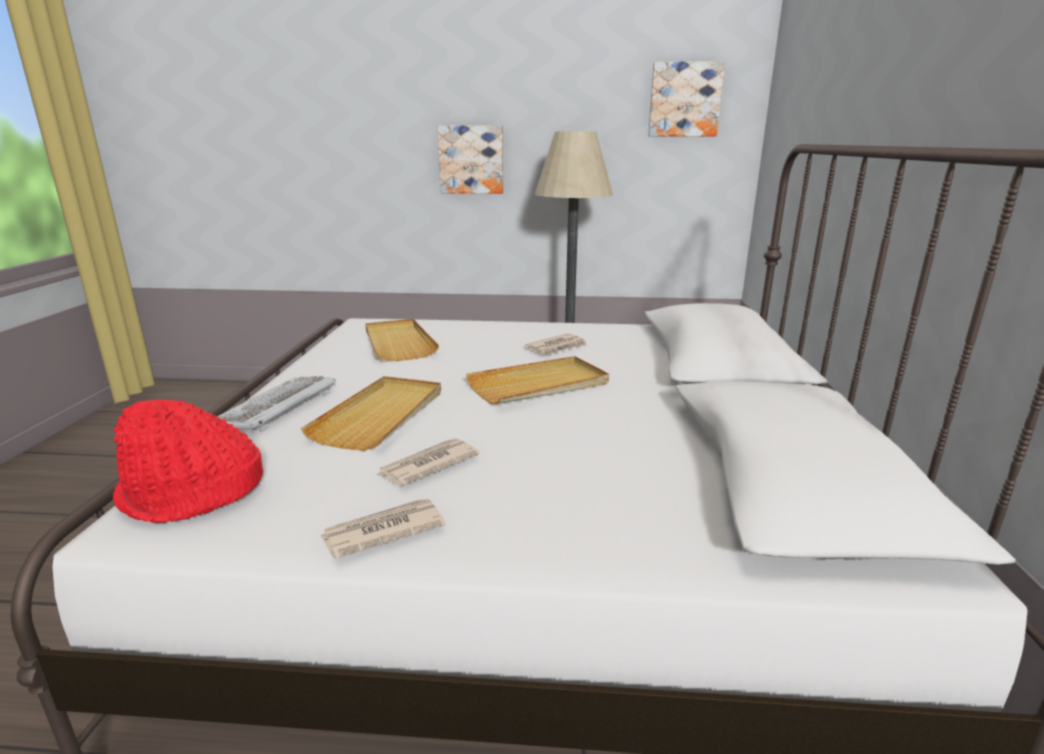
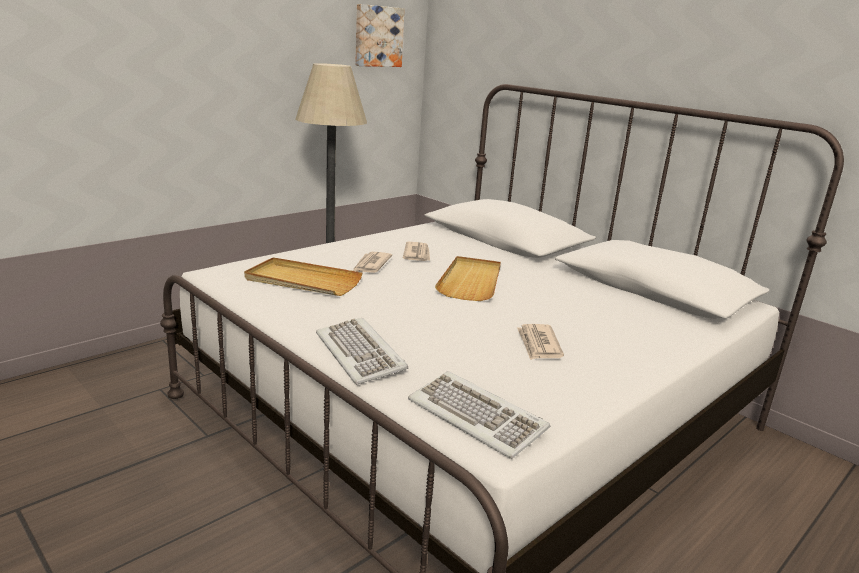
camera: 50 degrees left, 0 degrees up
red hat [113,399,263,523] -> keyboard [408,371,550,459]
beige tray [301,376,441,451] -> none
newspaper [320,499,446,558] -> newspaper moved to [353,252,392,273]
picture [437,125,503,194] -> none

